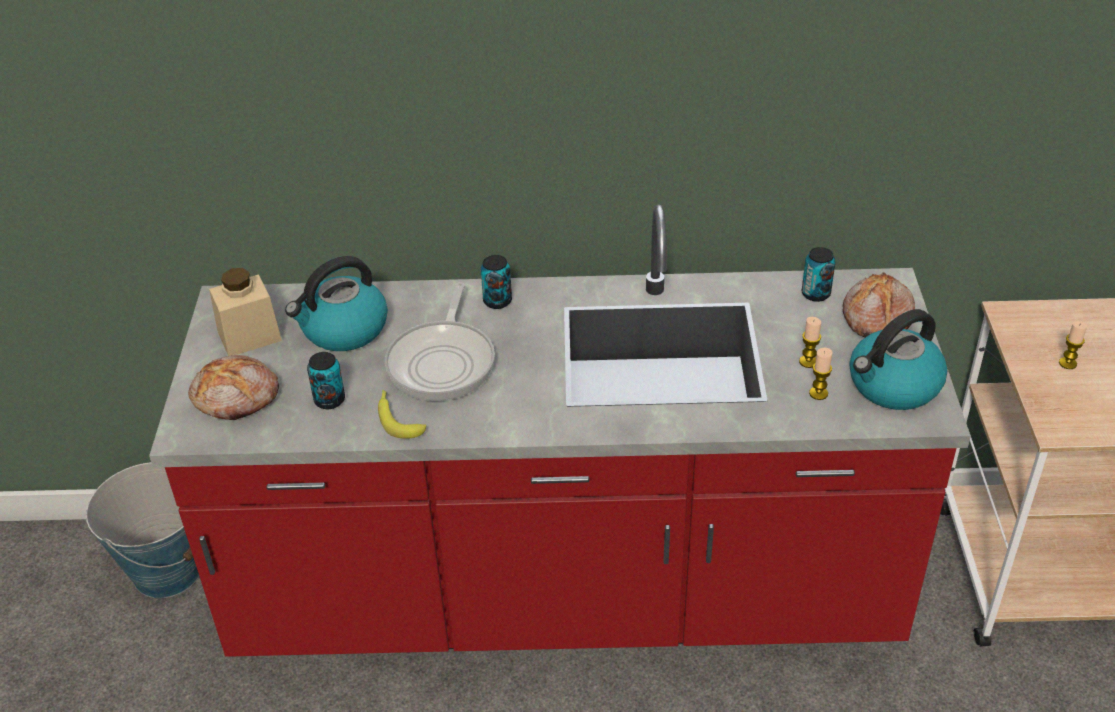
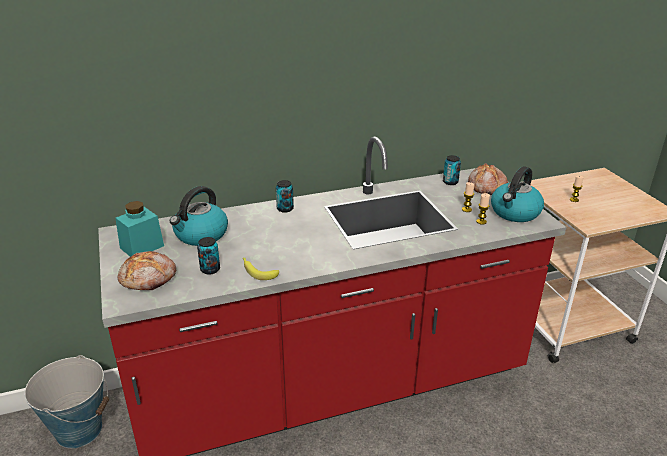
camera: 20 degrees left, 10 degrees down
beige jar [209,268,282,356] -> turquoise jar [115,201,164,257]
frying pan [385,282,495,401] -> none

